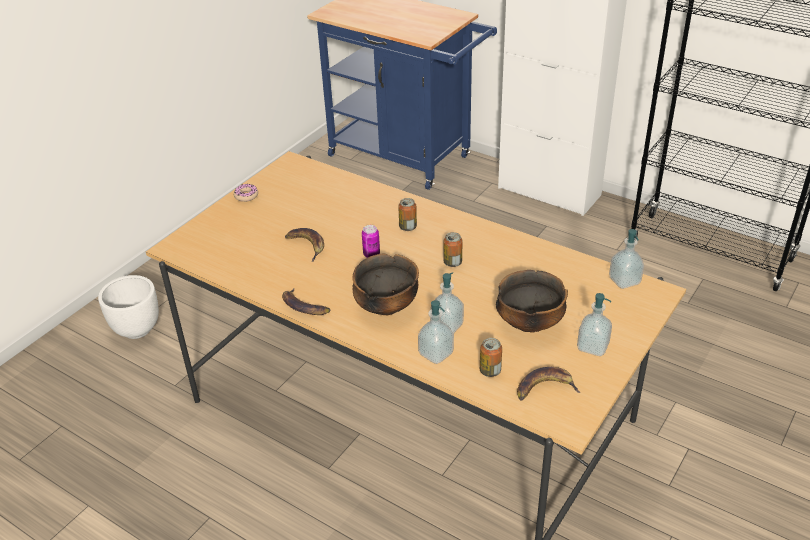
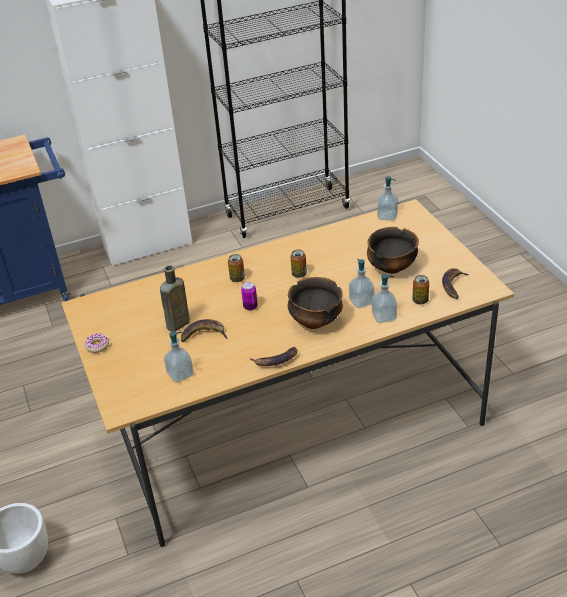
camera: 55 degrees left, 0 degrees up
soap dispenser [577,293,612,356] -> soap dispenser moved to [164,331,194,383]
none -> brown bottle [160,265,190,331]

